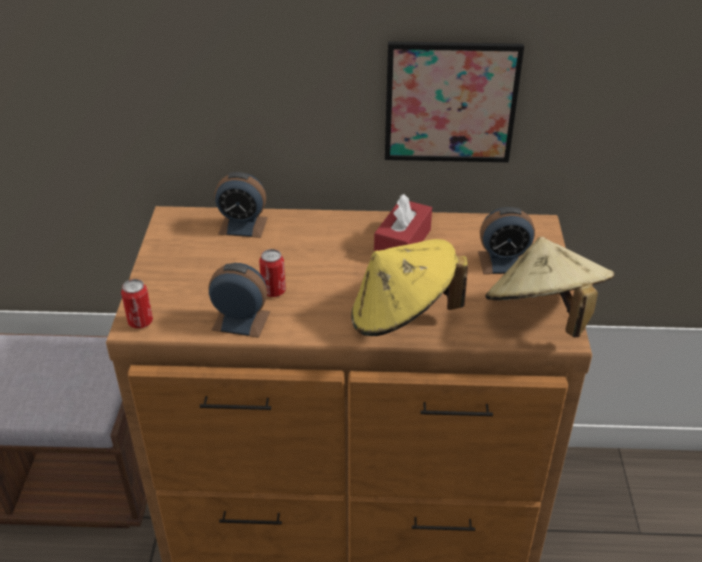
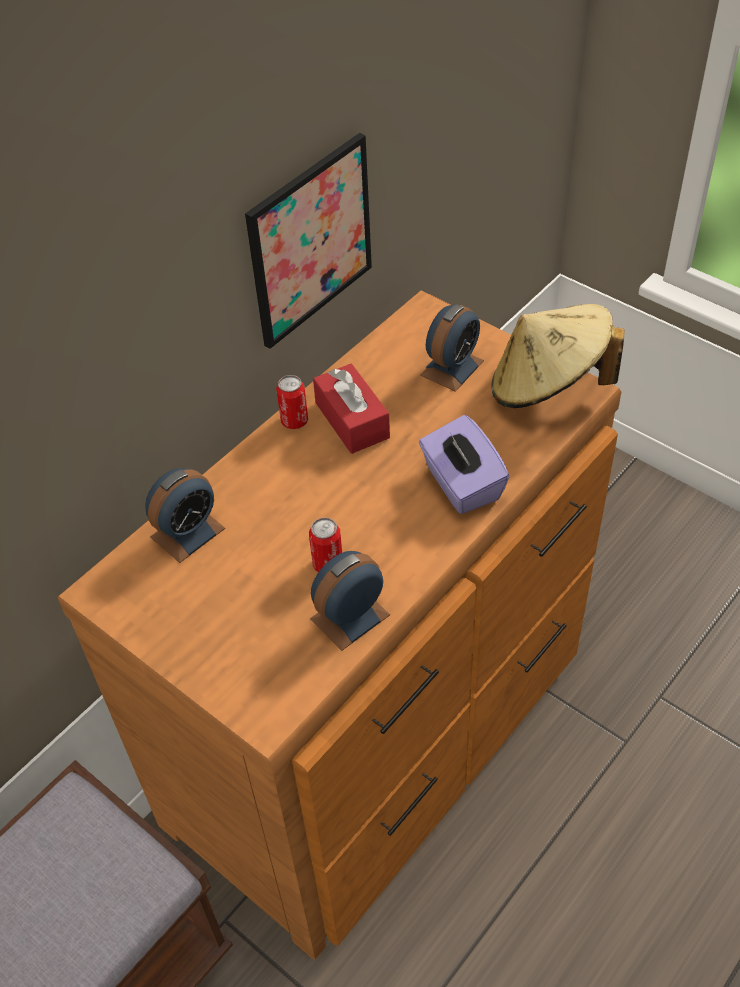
camera: 50 degrees left, 10 degrees up
can [121,279,153,329] -> can moved to [276,375,308,429]
yellow hat [351,239,468,336] -> purple tissue box [419,415,510,514]

